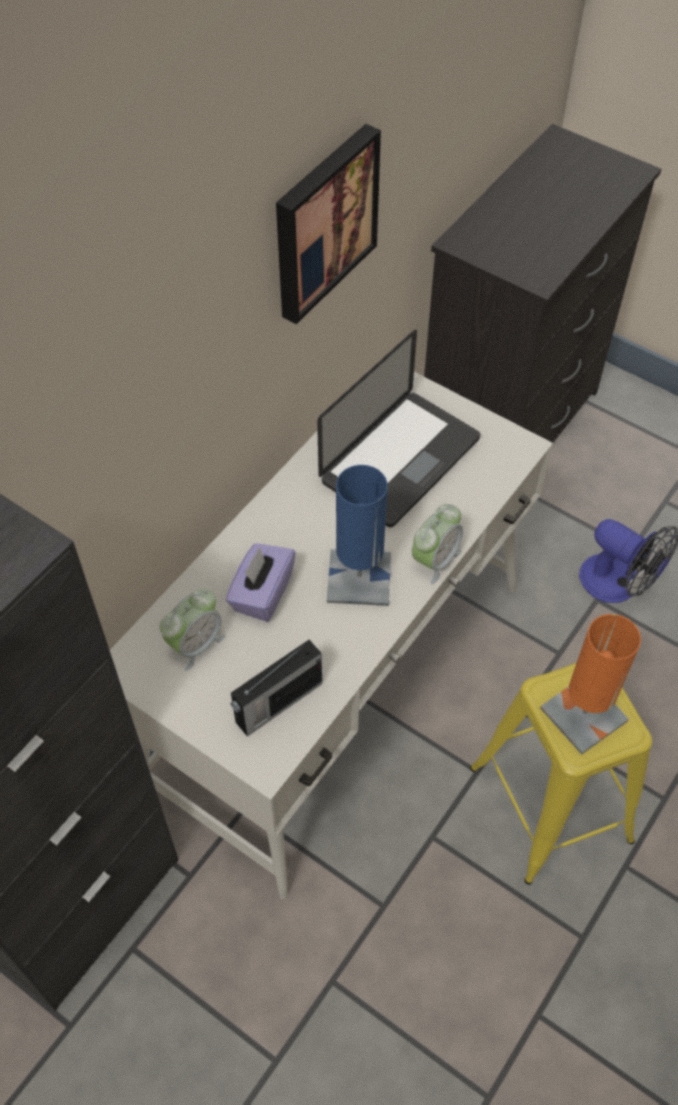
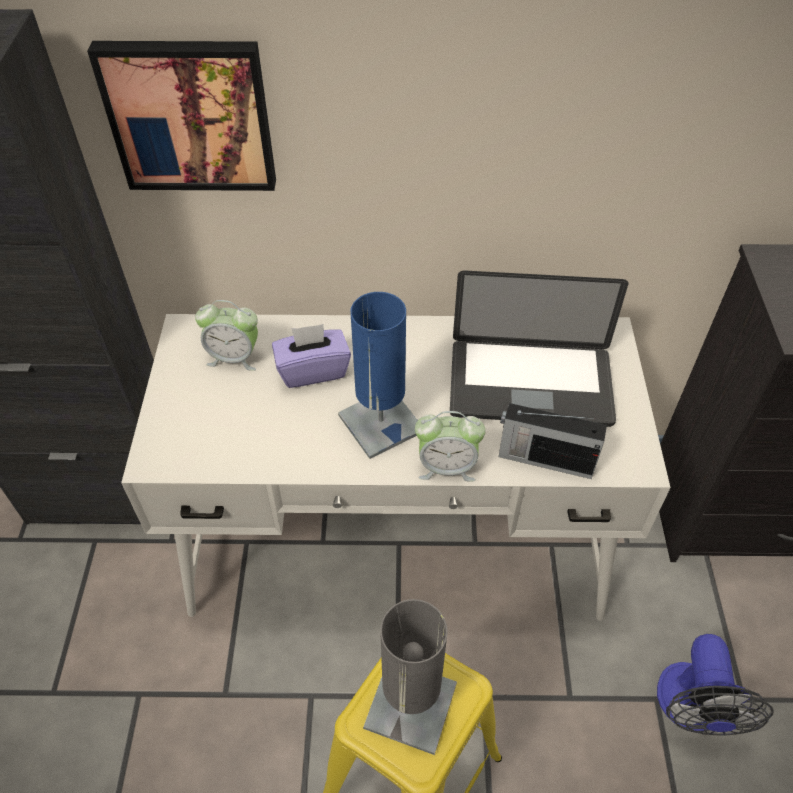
camera: 55 degrees right, 5 degrees down
radio [231,640,322,737] -> radio moved to [499,403,607,479]
picture [276,124,381,324] -> picture moved to [87,41,276,191]
orange table lamp [540,614,641,755] -> grey table lamp [363,599,457,755]

